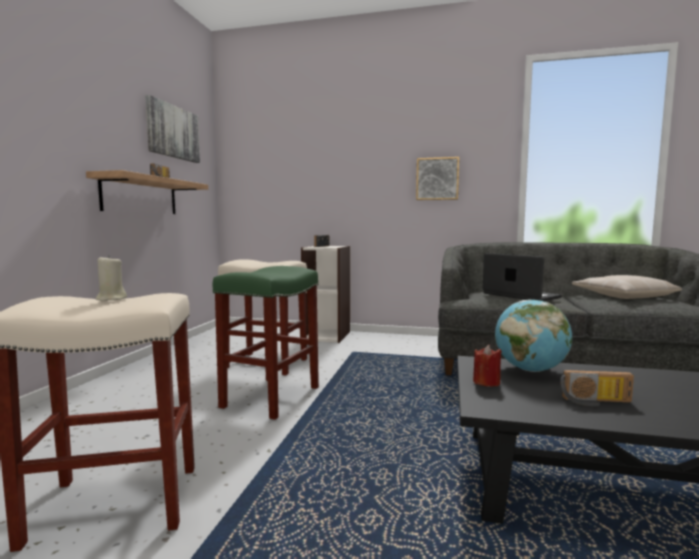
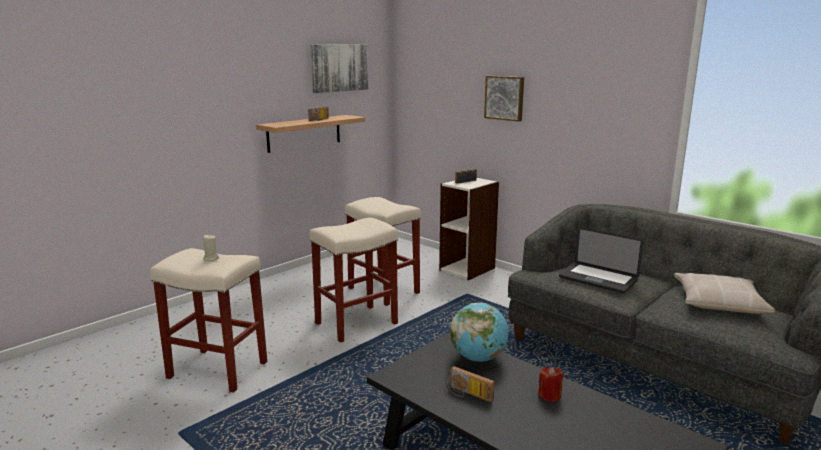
camera: 30 degrees right, 10 degrees up
green stool [213,266,319,420] -> beige stool [309,218,398,343]
picture [416,157,459,200] -> picture moved to [484,76,524,122]
red candle [473,345,502,387] -> red candle moved to [538,367,563,402]
laptop [483,253,562,301] -> laptop turned 135 degrees clockwise [559,227,643,293]

